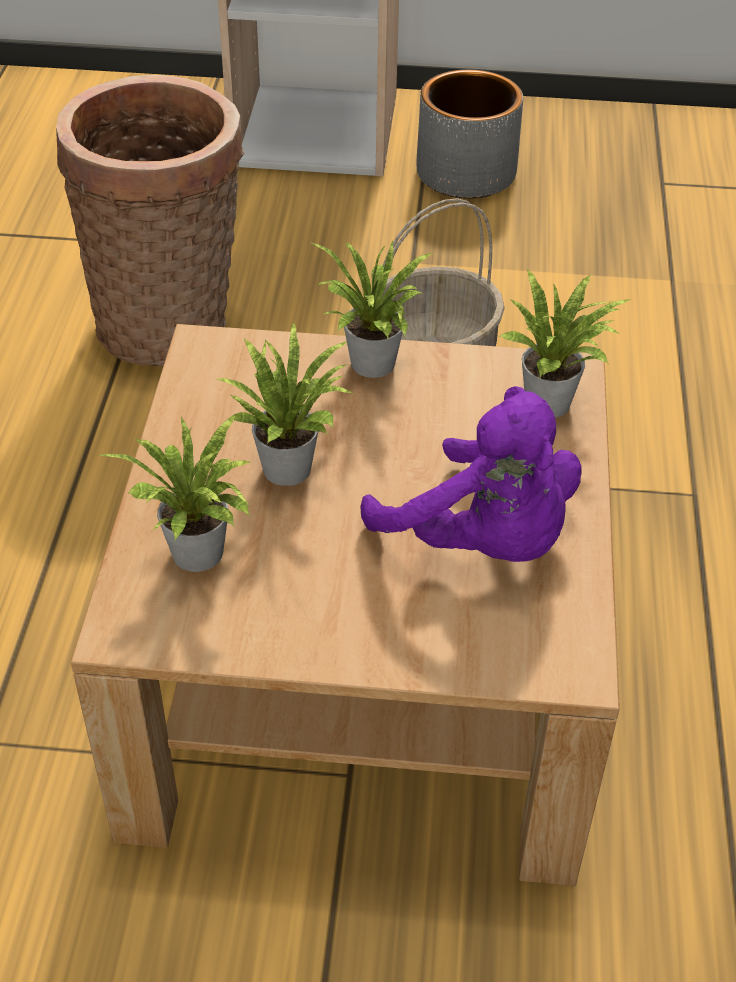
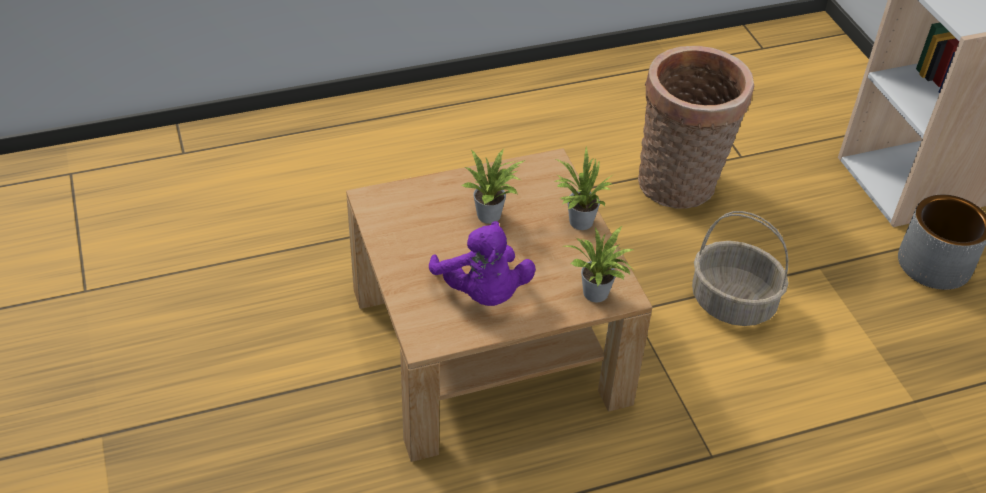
camera: 65 degrees right, 0 degrees up
potted plant [97,414,252,572] -> none
purple plush toy [361,386,582,562] -> purple plush toy turned 45 degrees counterclockwise [429,221,536,306]

